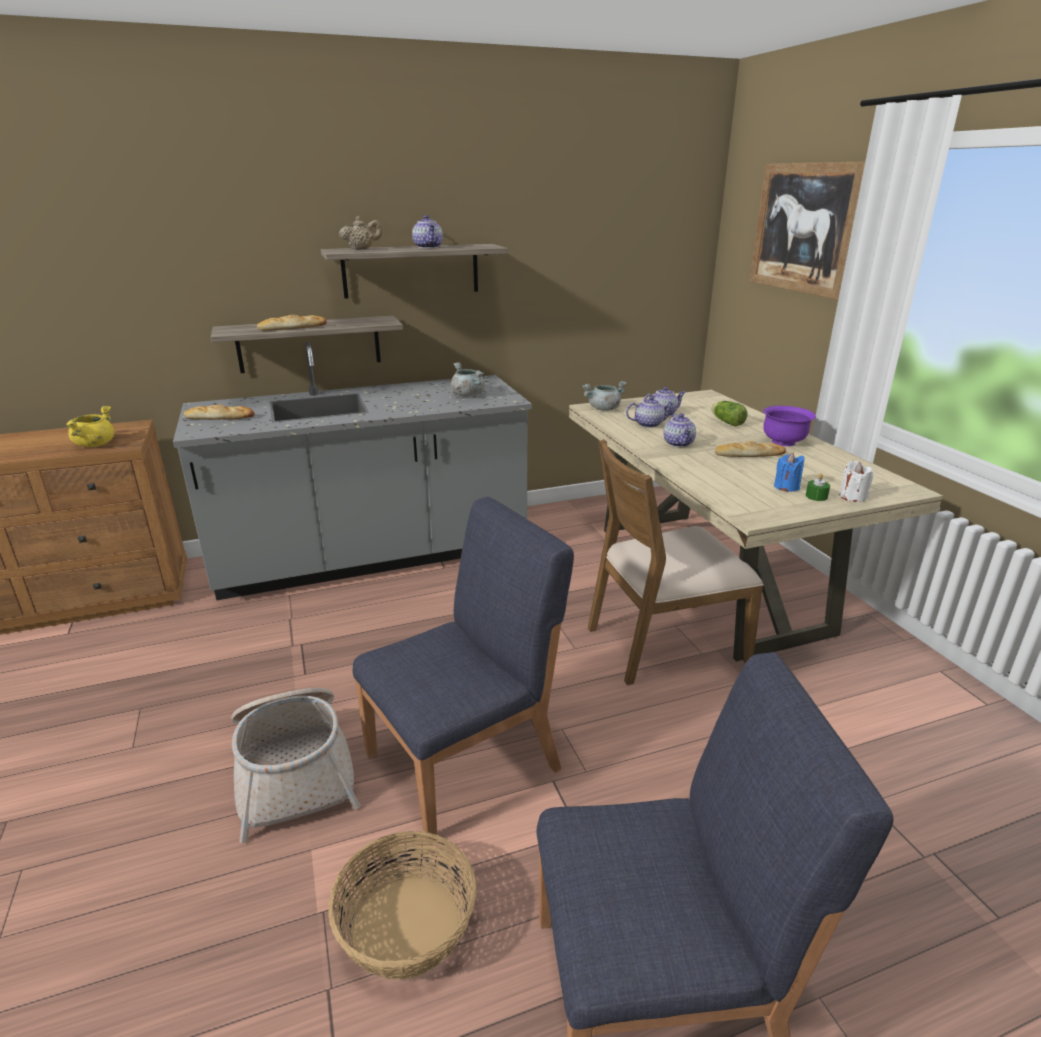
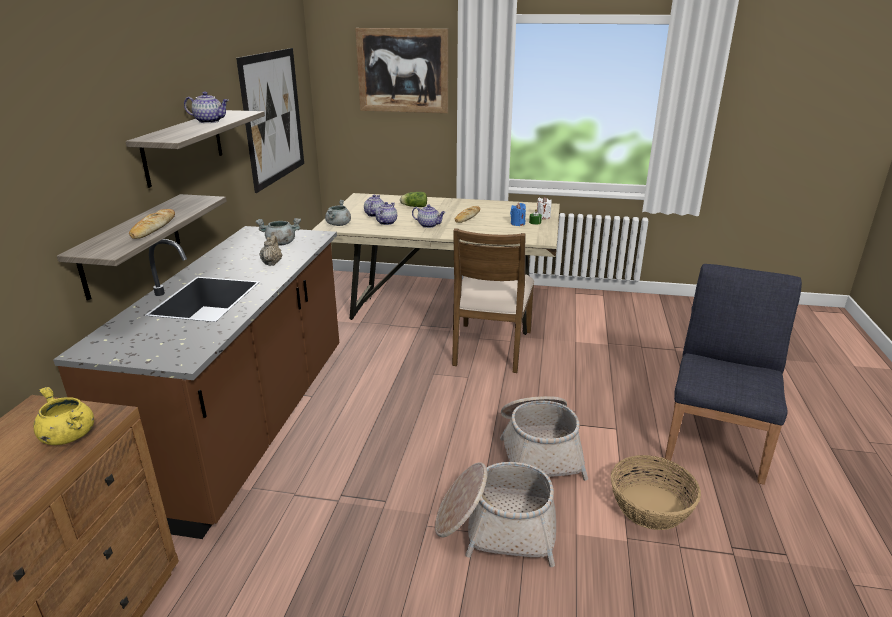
camera: 60 degrees left, 0 degrees up
grey counter [173,342,532,600] -> brown counter [53,226,339,539]
bread [183,404,255,420] -> none
beige teapot [339,216,382,250] -> beige teapot moved to [260,235,282,266]
blue chair [353,497,574,844] -> basket [500,396,588,481]
purple bowl [763,406,816,446] -> none
none -> picture [236,48,304,193]

